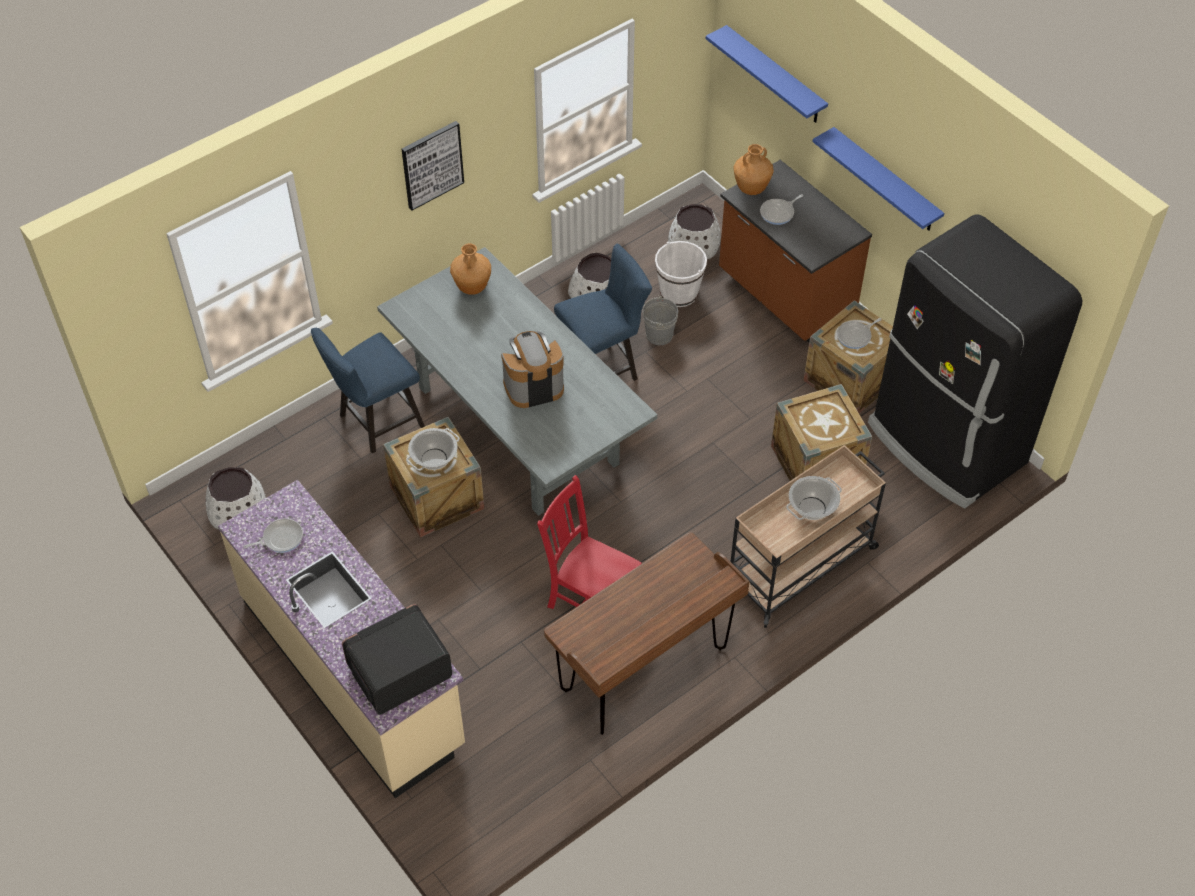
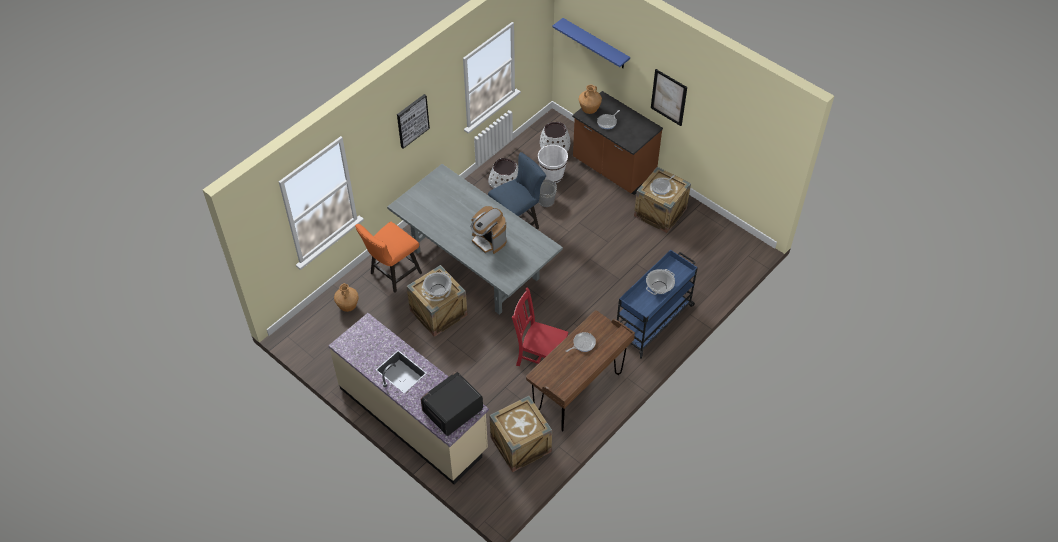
camera: 10 degrees left, 0 degrees up
white planter [205,467,266,529] -> none
frying pan [244,518,303,553] -> frying pan moved to [566,332,596,352]
blue chair [311,328,425,453] -> orange chair [355,222,422,293]
brown vase [450,243,491,295] -> brown vase moved to [334,283,359,312]
coffee machine [501,331,564,408] -> coffee machine turned 105 degrees counterclockwise [470,206,507,254]
beige cart [730,445,886,628] -> blue cart [617,250,698,359]
crate [771,384,872,481] -> crate moved to [489,396,552,472]
blue shelf [813,127,944,231] -> picture [651,69,687,126]
black fridge [868,214,1082,509] -> none

